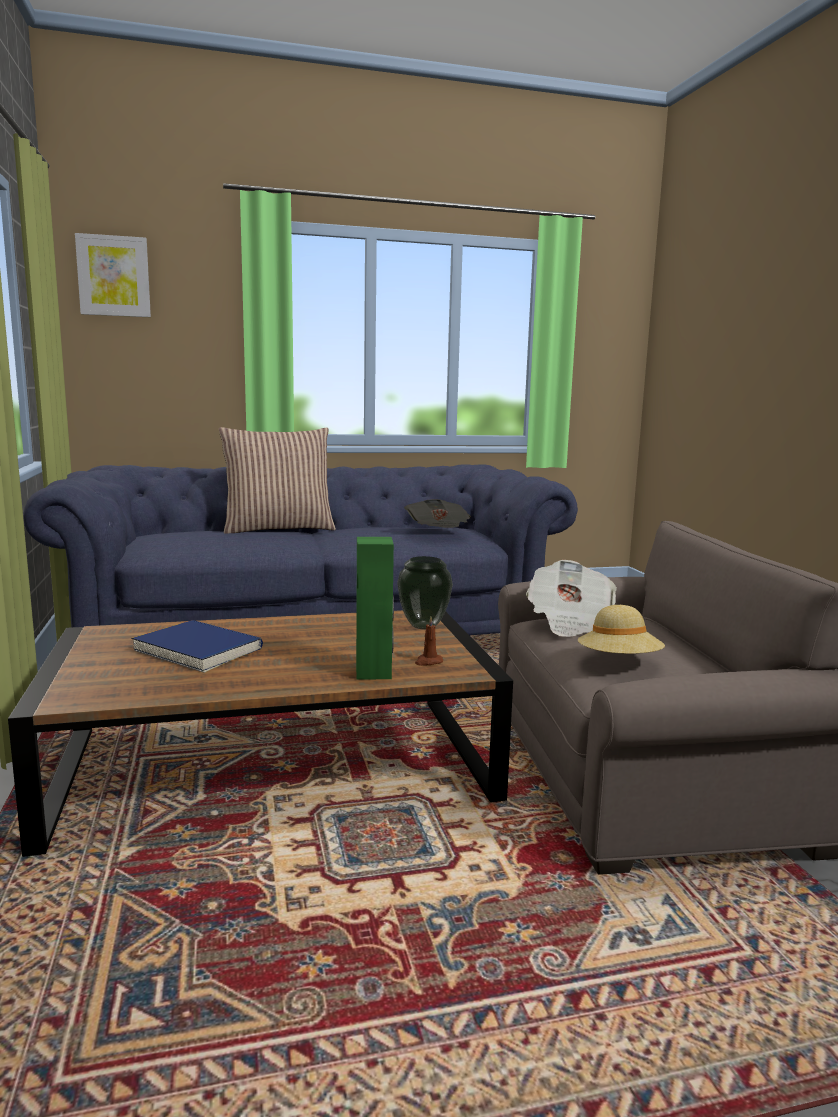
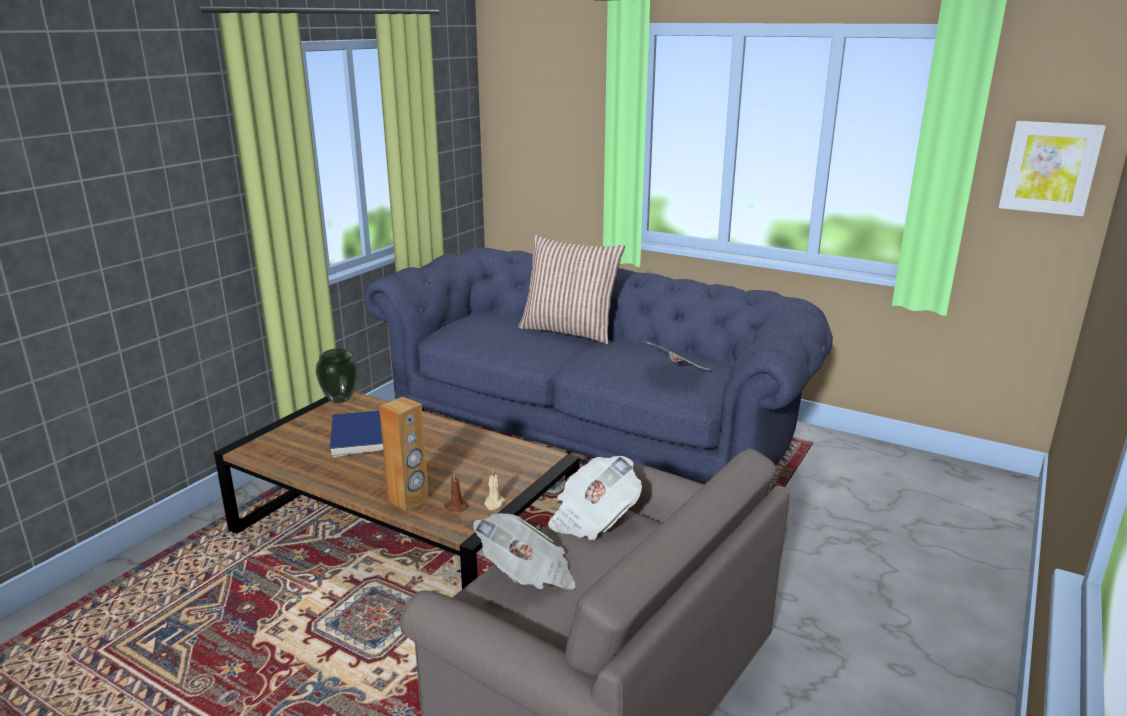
camera: 45 degrees right, 10 degrees up
picture [75,233,151,317] -> picture moved to [999,121,1106,216]
green speaker [356,537,394,680] -> brown speaker [379,397,429,511]
vase [397,556,453,629] -> vase moved to [315,349,358,403]
beige hat [578,605,665,654] -> newspaper [473,513,576,590]
none -> beige candle [484,469,506,510]

